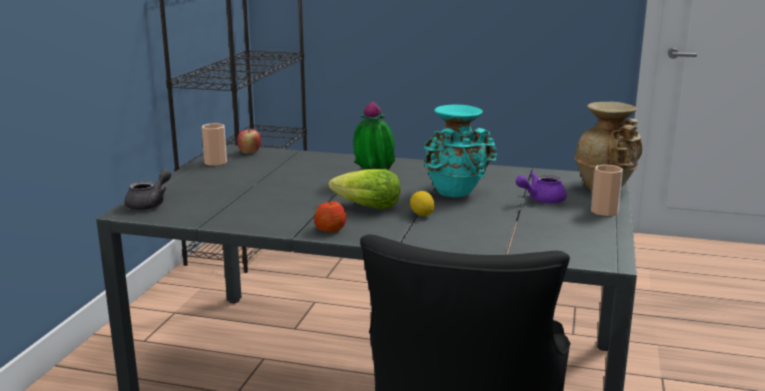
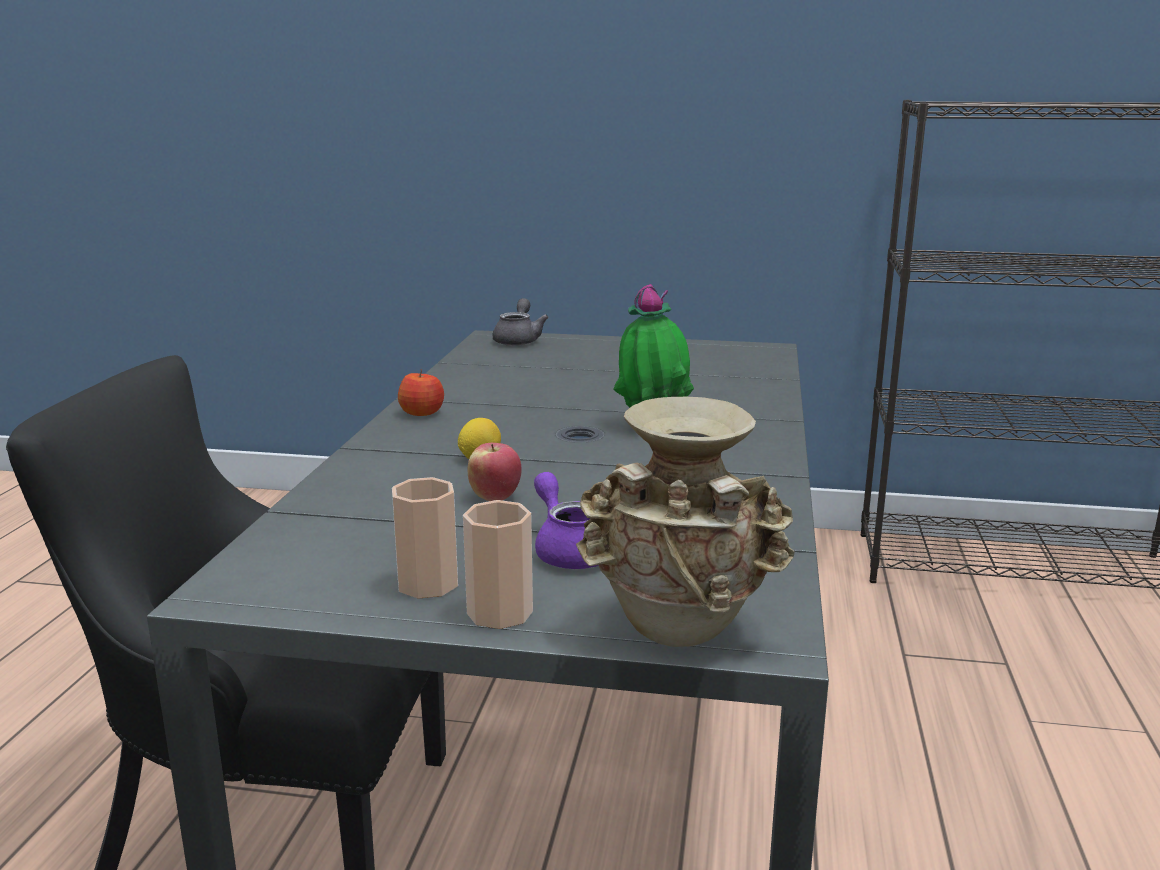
camera: 85 degrees right, 0 degrees up
grey teapot [124,169,171,210] -> grey teapot turned 105 degrees counterclockwise [492,298,549,346]
cup [202,123,227,166] -> cup moved to [392,477,458,599]
apple [237,129,261,154] -> apple moved to [468,443,522,501]
lettuce [329,169,401,210] -> none
turquoise vase [424,105,497,197] -> none

